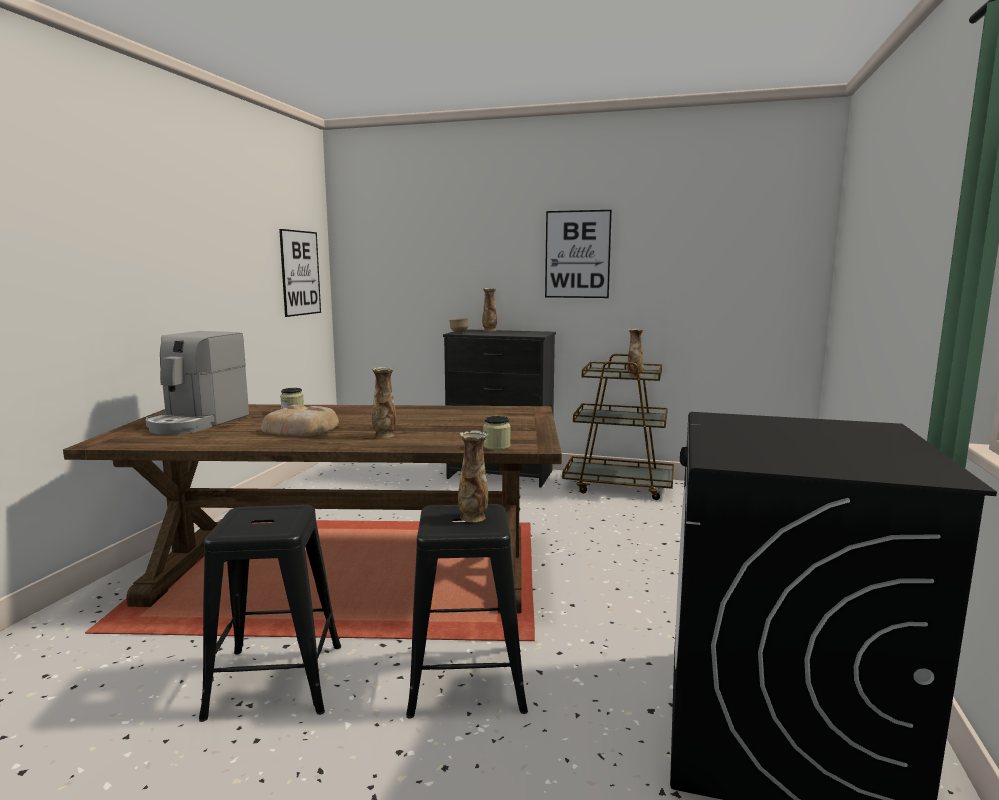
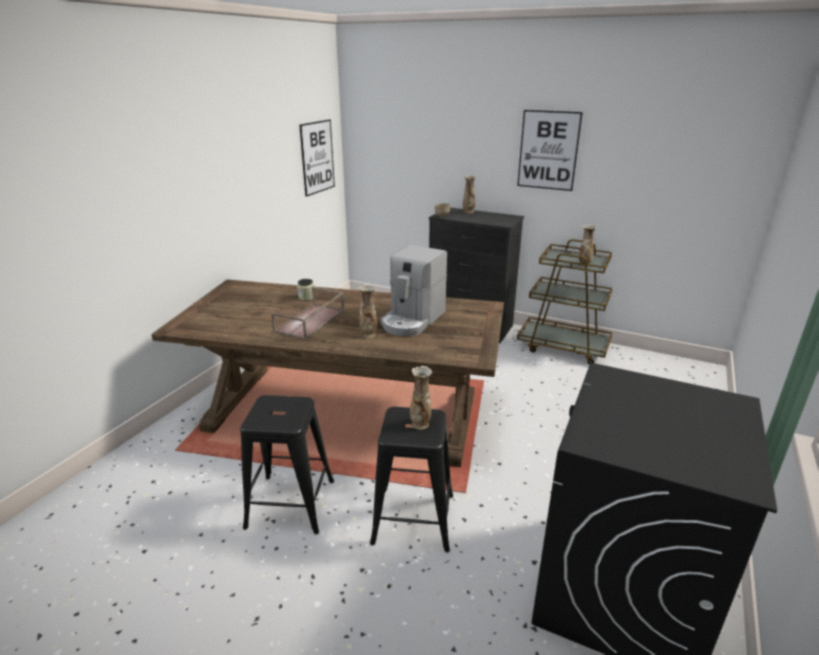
camera: 10 degrees right, 15 degrees up
coffee machine [145,331,249,435] -> coffee machine moved to [381,245,447,336]
bread [261,405,339,436] -> brown tray [271,287,344,340]
jar [483,416,511,450] -> none

